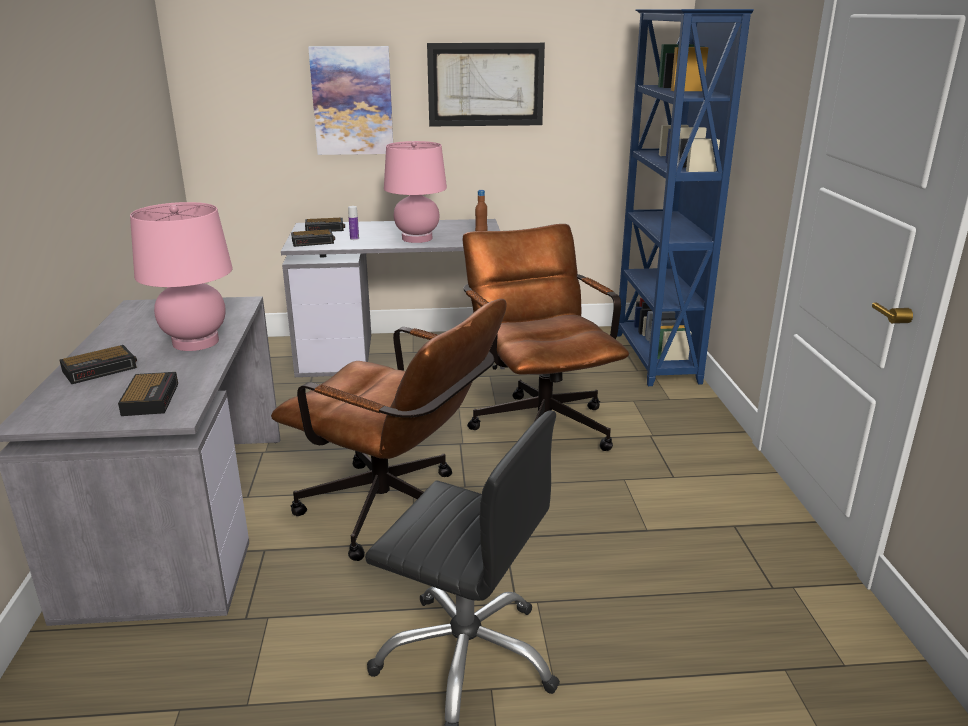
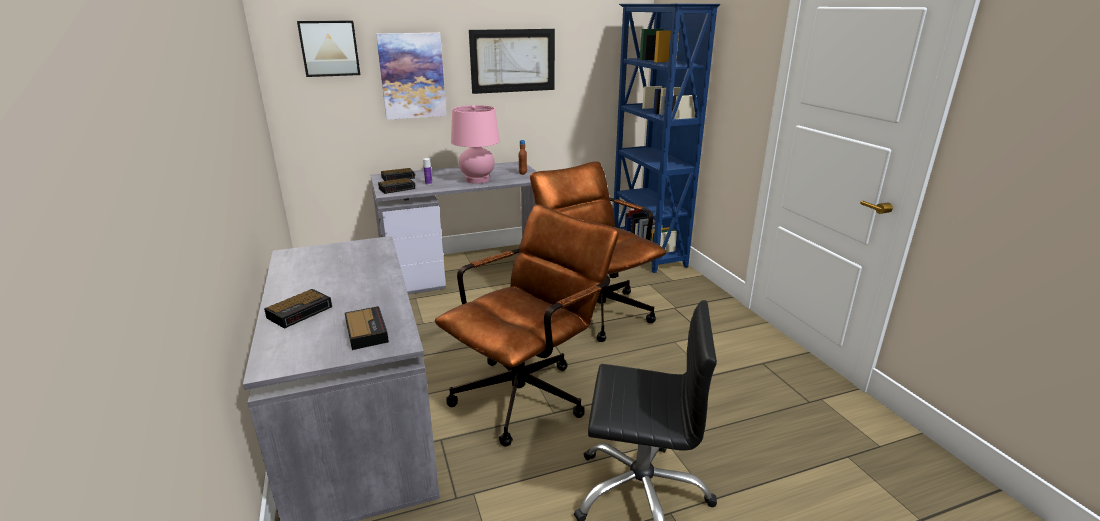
camera: 15 degrees left, 0 degrees up
pink table lamp [130,202,232,351] -> none
brown office chair [271,299,506,561] -> brown office chair turned 60 degrees counterclockwise [435,204,619,447]
none -> picture [297,21,360,77]

